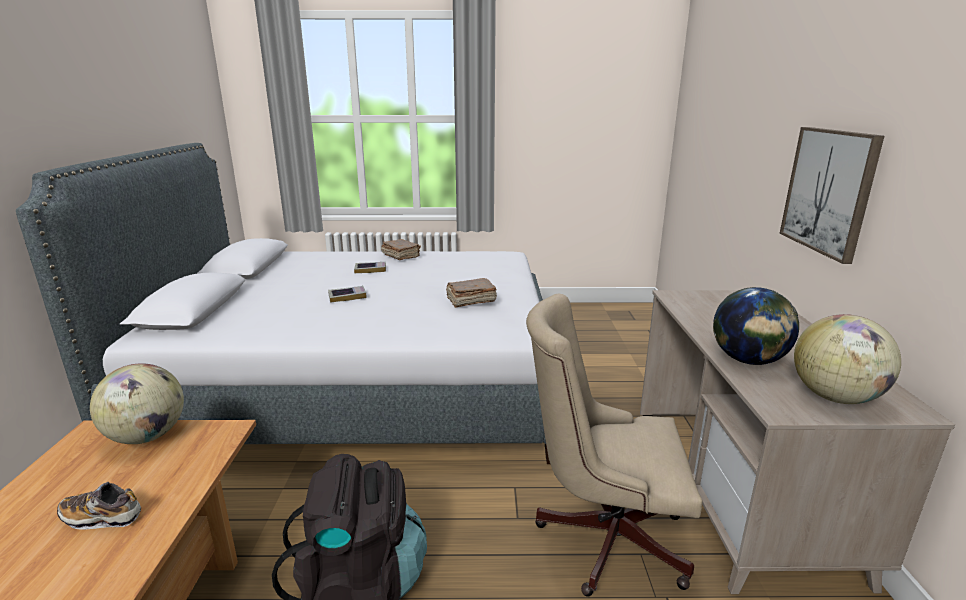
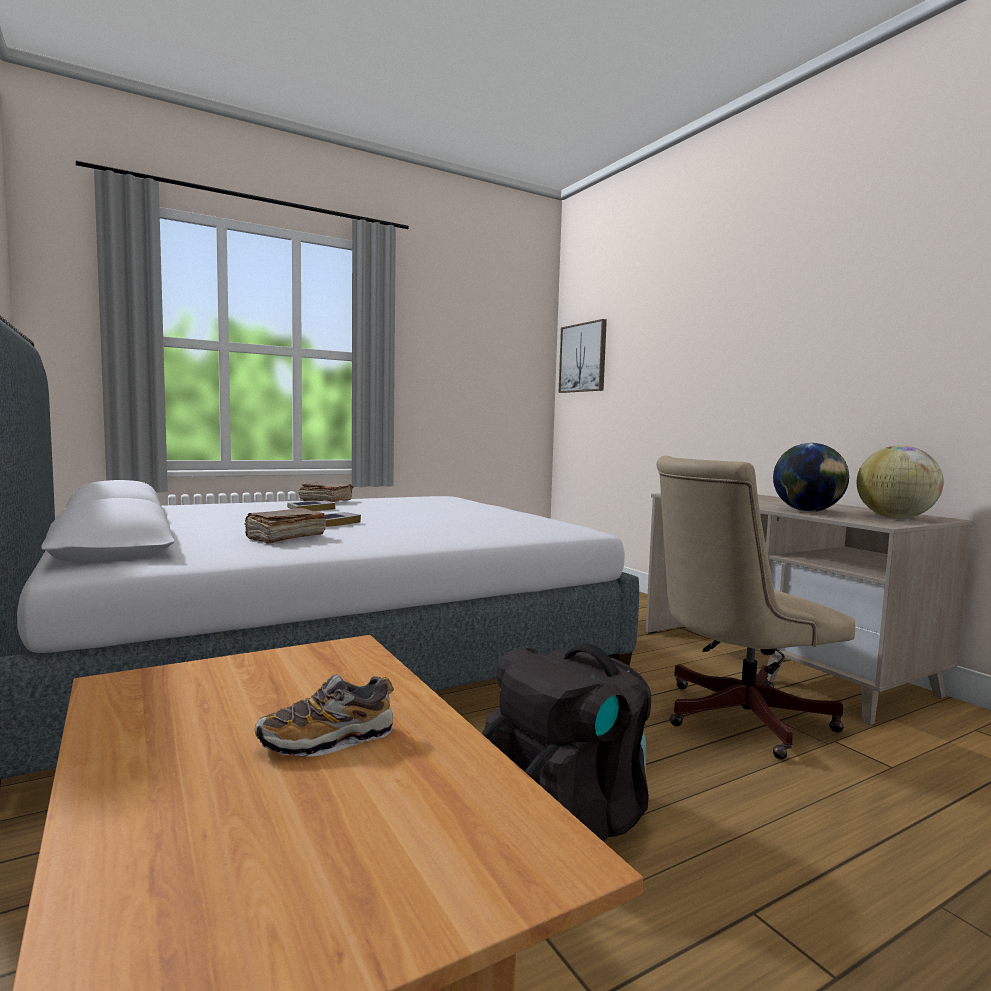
camera: 30 degrees left, 15 degrees down
globe [90,363,184,444] -> none
brown book [446,278,497,308] -> brown book moved to [244,508,326,544]
picture [779,127,884,264] -> picture moved to [559,319,607,393]

